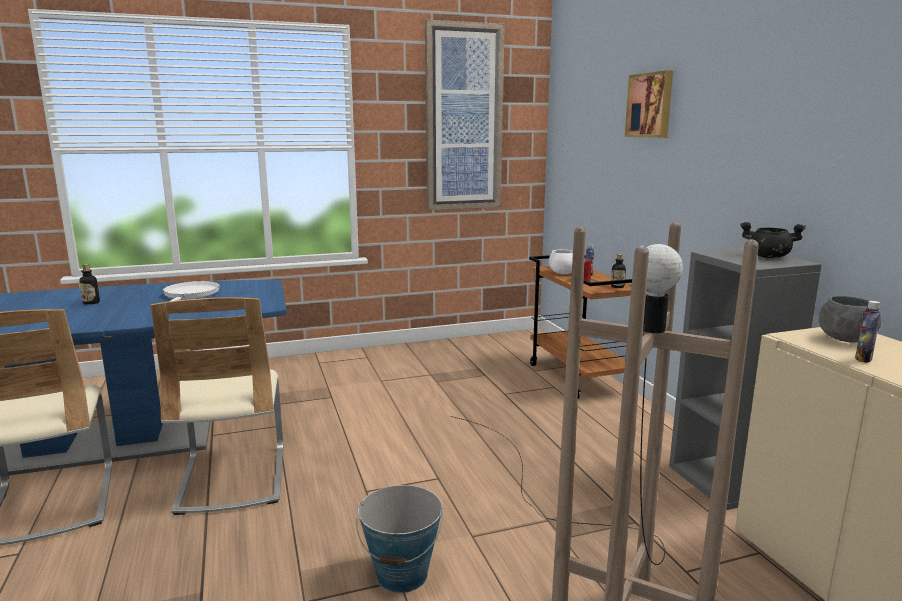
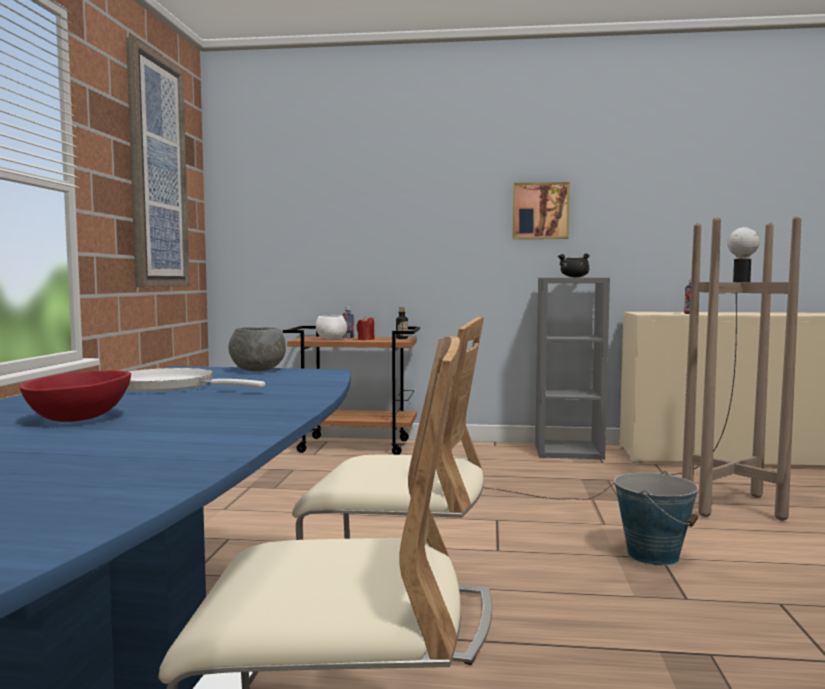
camera: 65 degrees left, 10 degrees down
bottle [79,264,100,305] -> red bowl [20,370,131,422]
picture [625,70,673,138] -> picture moved to [513,182,570,239]
grey bowl [819,296,882,342] -> grey bowl moved to [228,327,286,371]

